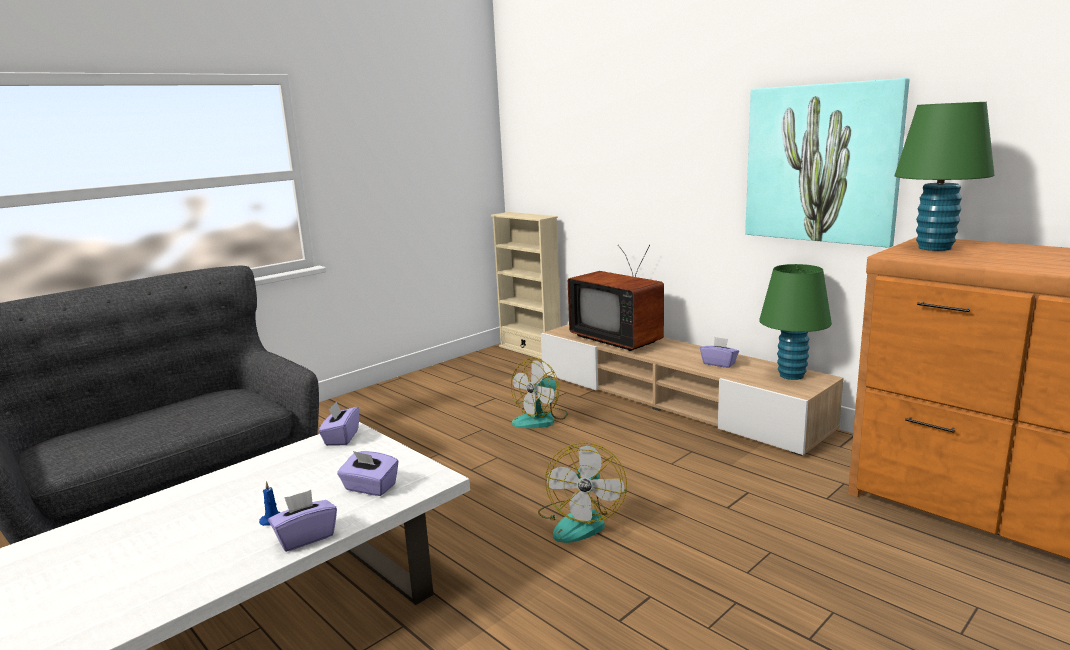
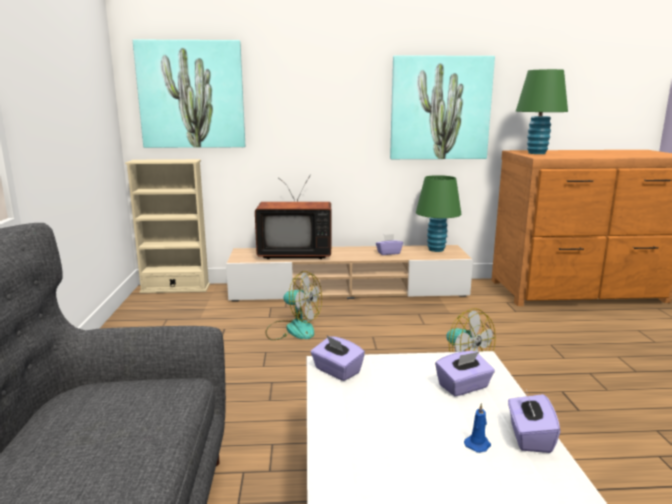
camera: 50 degrees left, 0 degrees up
fan [511,358,568,428] -> fan turned 60 degrees counterclockwise [265,271,322,340]
none -> picture [133,40,245,148]

